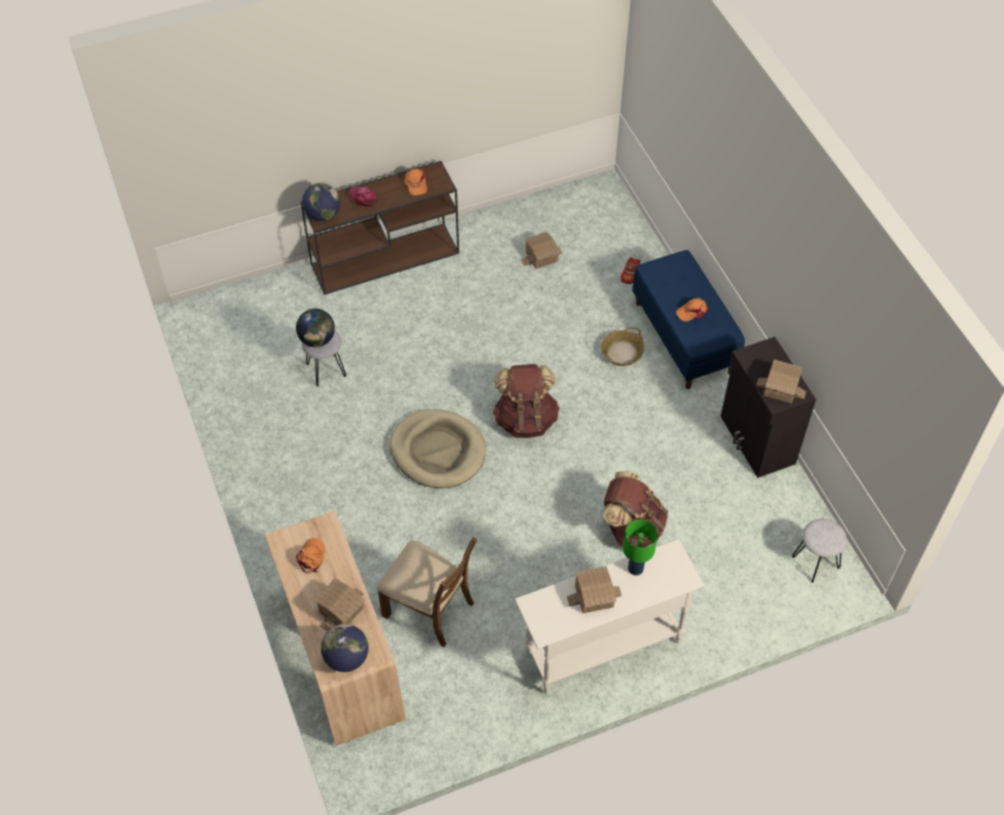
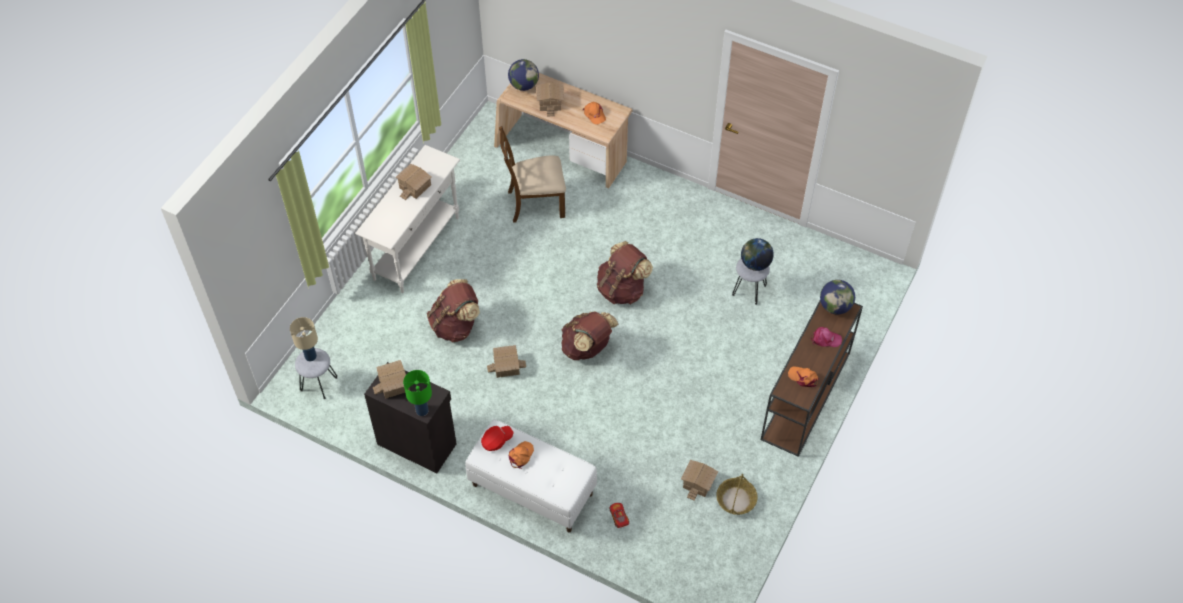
camera: 140 degrees right, 0 degrees up
beige dog bed [390,409,486,488] -> brown backpack [597,241,653,304]
basket [601,327,645,366] -> basket moved to [716,474,758,515]
green table lamp [623,520,658,575] -> green table lamp moved to [403,370,432,416]
blue bench [632,250,745,389] -> white bench [465,419,597,532]
none -> beige table lamp [290,317,318,361]
none -> red cap [481,426,513,451]
none -> toy house [487,345,526,378]

